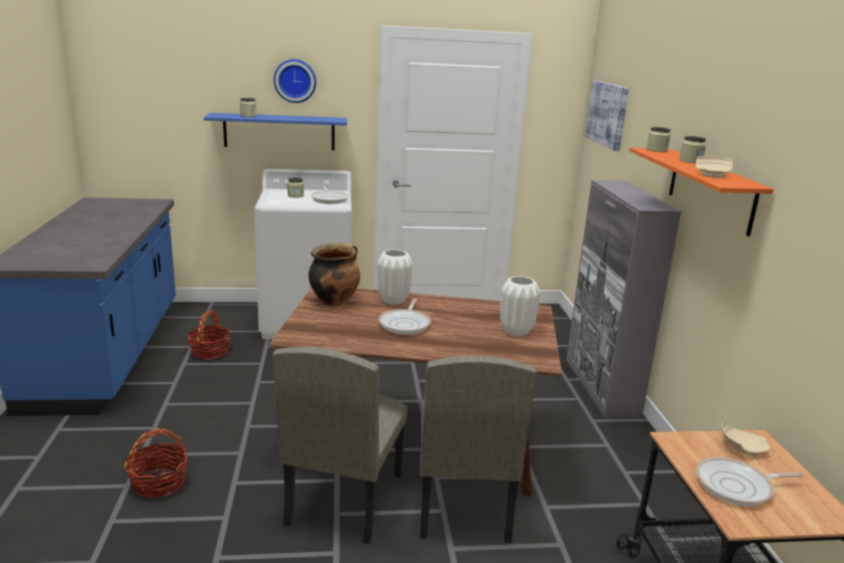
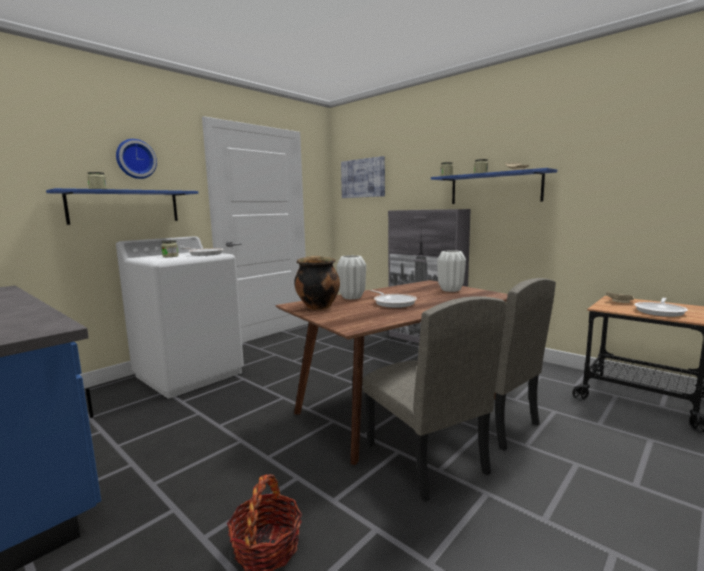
camera: 40 degrees left, 10 degrees down
basket [187,310,231,359] -> none
orange shelf [629,147,774,237] -> blue shelf [431,168,557,204]

